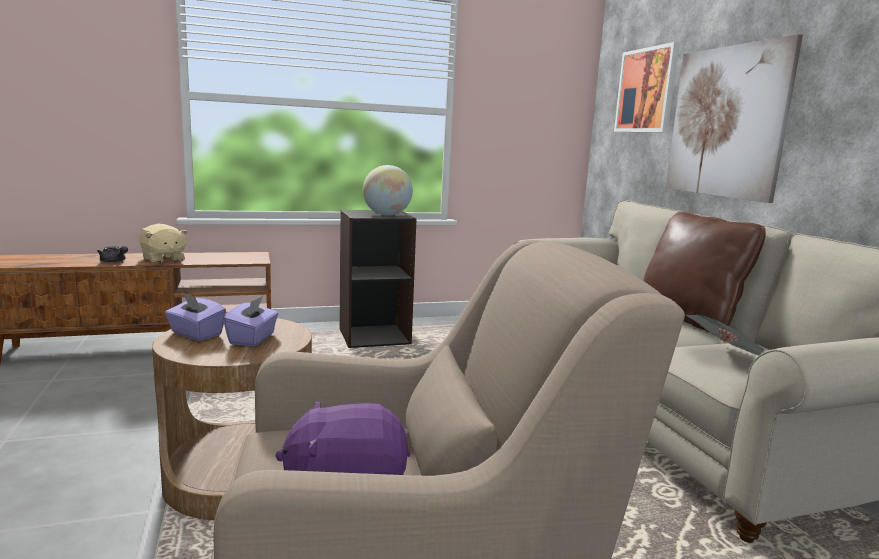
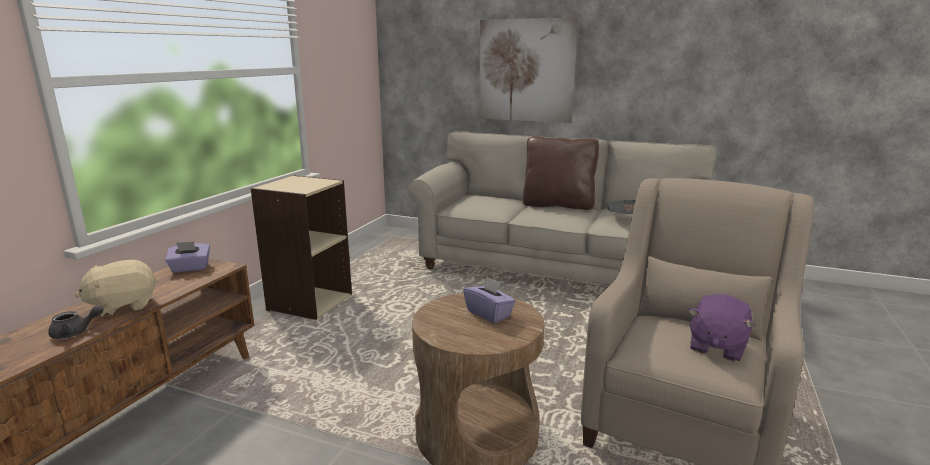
camera: 50 degrees left, 5 degrees up
beige plush toy [139,224,188,263] -> beige plush toy turned 150 degrees clockwise [75,260,157,317]
purple tissue box [165,293,226,341] -> purple tissue box moved to [165,241,210,273]
black bookcase [339,210,417,348] -> beige bookcase [251,175,352,320]
globe [363,165,413,216] -> none
picture [614,42,679,132] -> none

